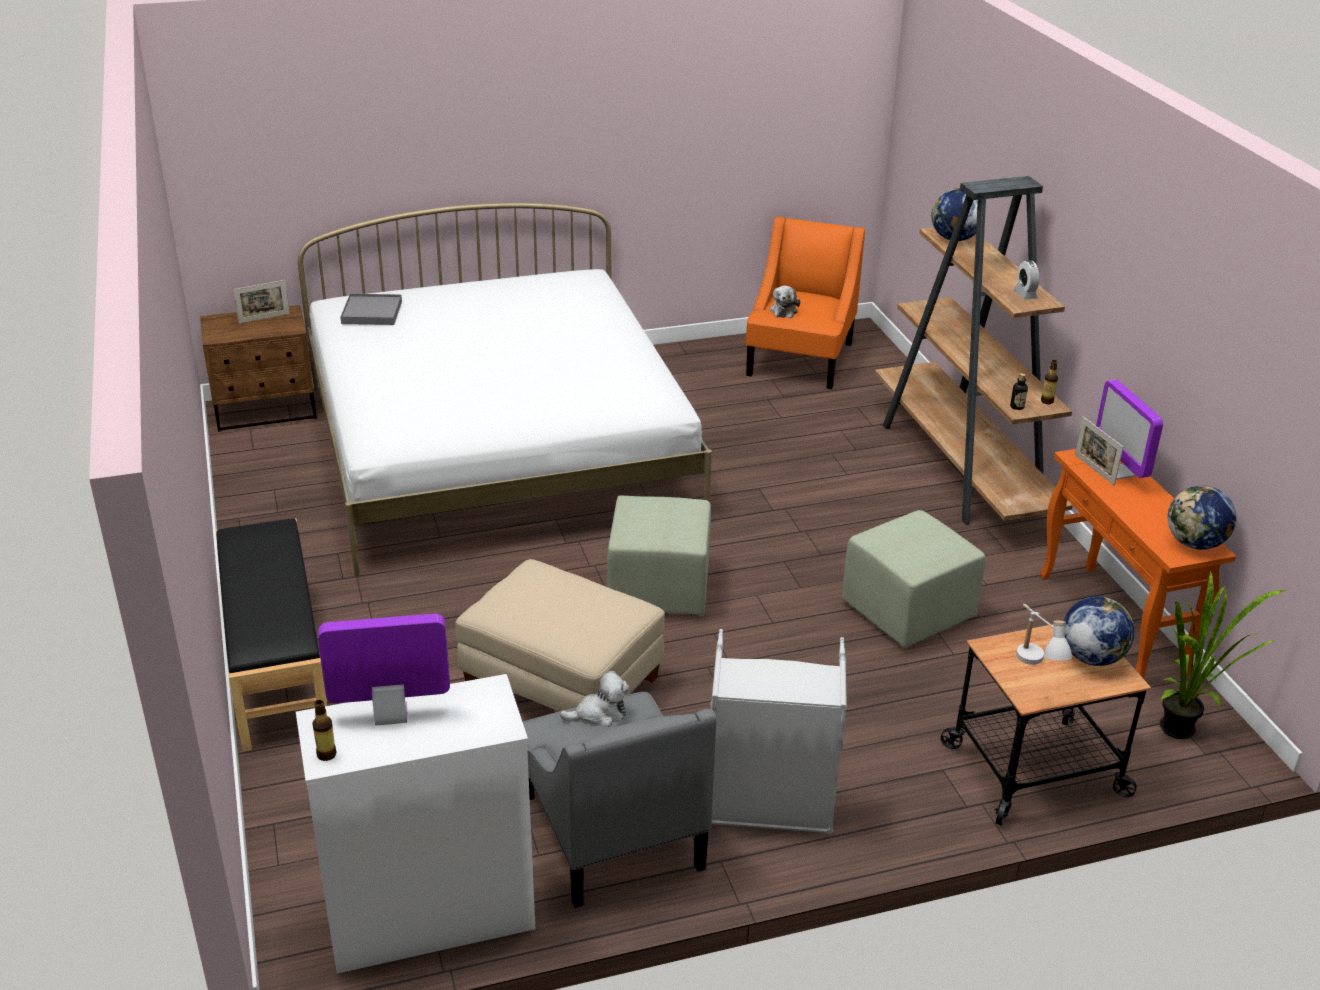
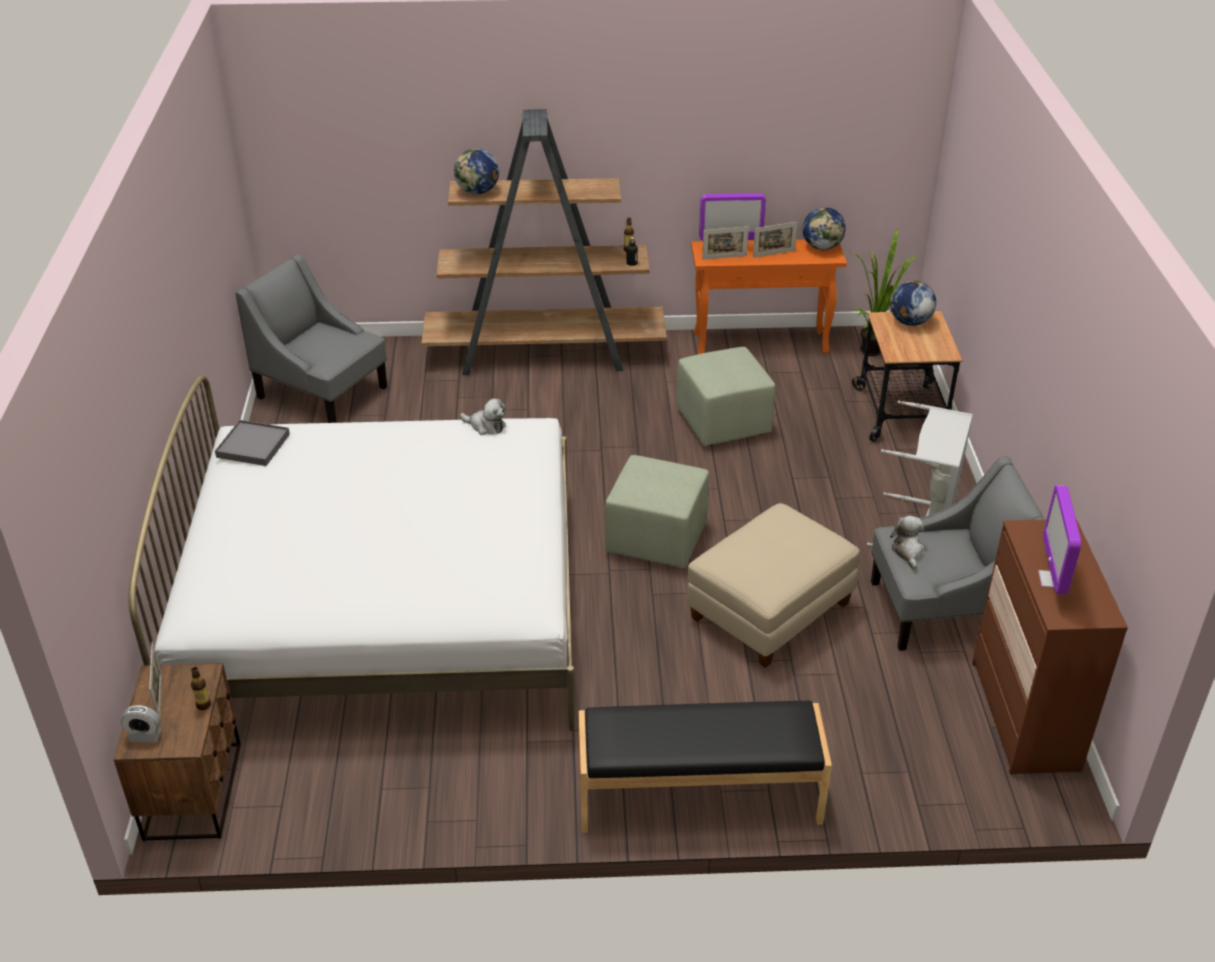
camera: 75 degrees left, 5 degrees up
white dresser [296,674,535,974] -> brown dresser [972,519,1128,774]
bottle [312,700,336,761] -> bottle moved to [191,667,211,710]
grey tray [340,294,402,325] -> grey tray moved to [215,420,290,466]
orange armchair [746,217,865,389] -> grey armchair [235,254,387,423]
plush toy [770,286,800,318] -> plush toy moved to [460,399,506,435]
alarm clock [1014,260,1039,300] -> alarm clock moved to [121,705,162,743]
white table lamp [1016,604,1072,665] -> none
none -> picture frame [753,222,798,258]

